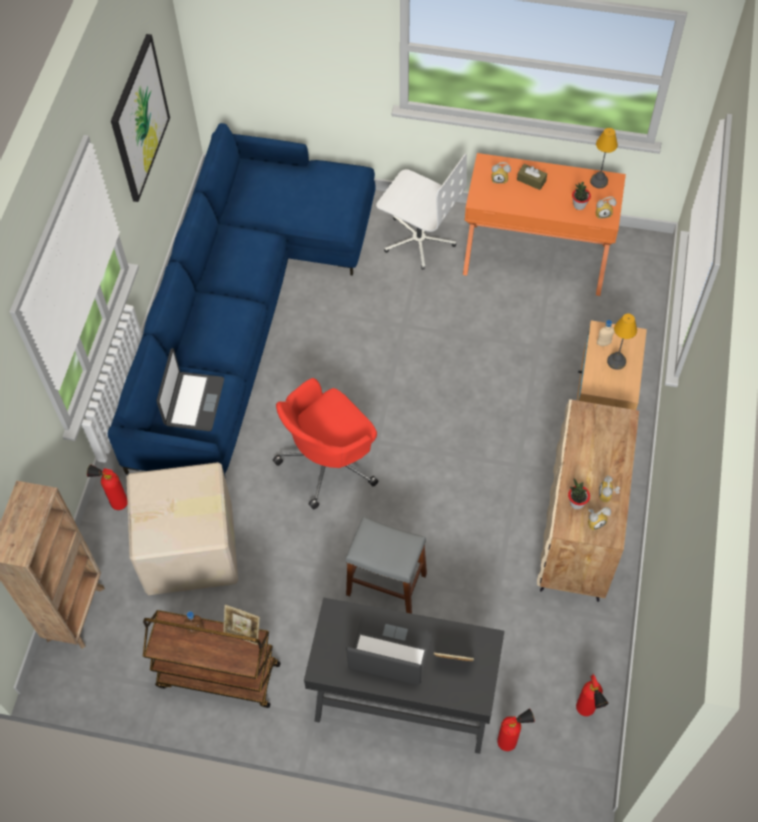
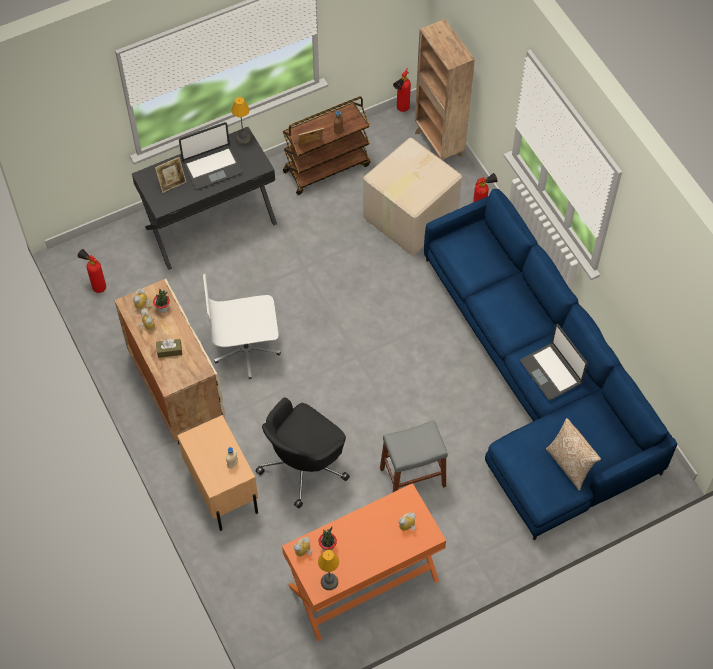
camera: 140 degrees right, 0 degrees up
picture [111,34,170,202] -> none
laptop [156,348,224,431] -> laptop moved to [520,324,588,400]
red office chair [273,378,378,509] -> none
grey stool [346,516,427,614] -> grey stool moved to [380,420,448,492]
white office chair [376,153,467,270] -> white office chair moved to [203,273,281,379]
fire extinguisher [497,708,535,751] -> fire extinguisher moved to [393,68,411,112]
brown tissue box [517,164,547,190] -> brown tissue box moved to [156,339,182,358]
table lamp [607,314,637,370] -> table lamp moved to [231,97,251,145]
none -> black office chair [256,397,350,509]
none -> pillow [546,418,601,491]

